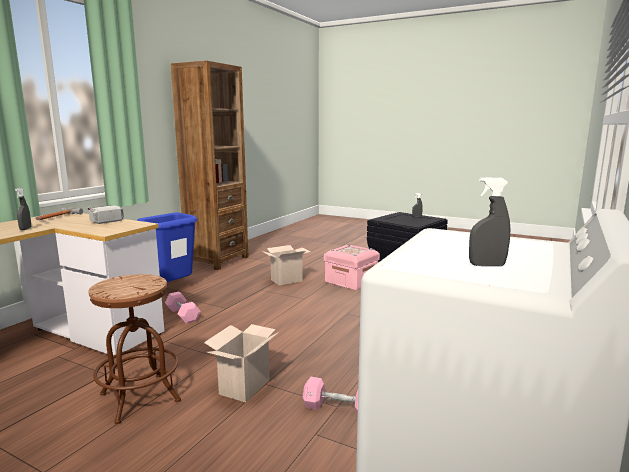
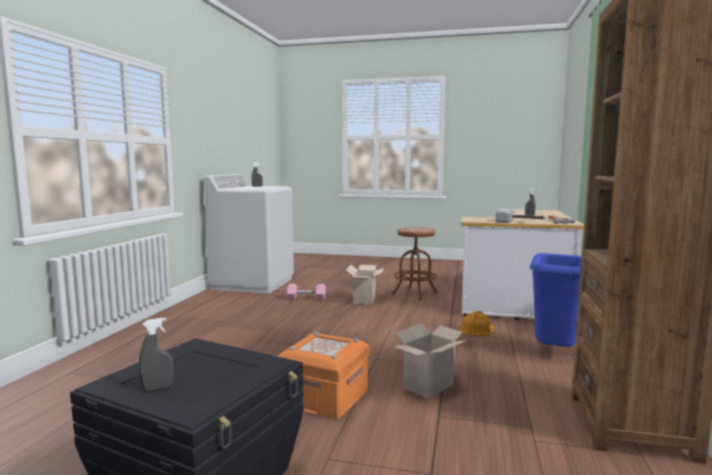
camera: 165 degrees right, 5 degrees down
pink dumbbell [165,292,201,324] -> orange hard hat [459,311,494,336]
pink storage box [324,244,380,290] -> orange storage box [278,332,370,419]

